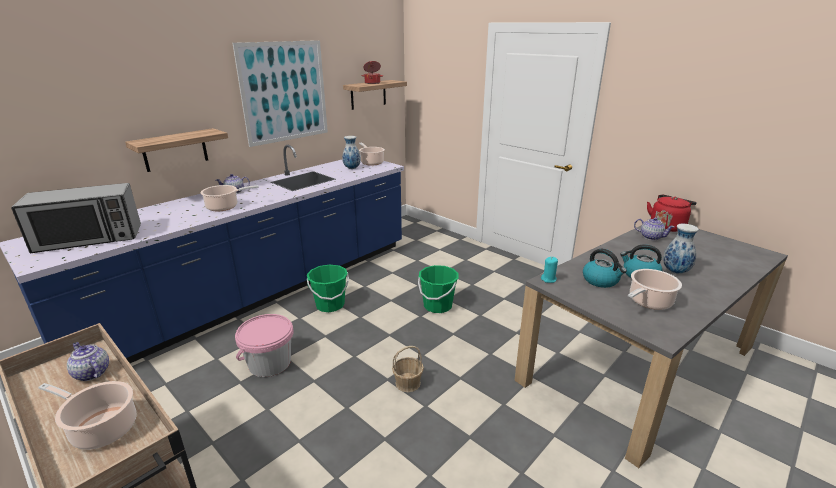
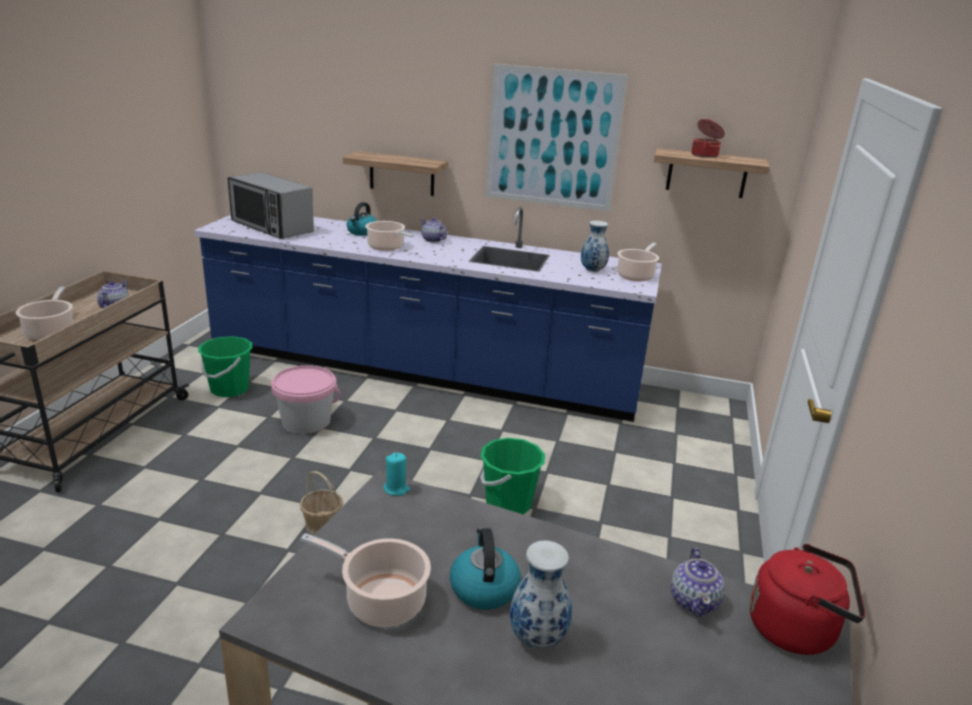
camera: 60 degrees right, 0 degrees up
green bucket [307,264,349,312] -> green bucket moved to [198,336,252,397]
kettle [583,249,627,288] -> kettle moved to [347,202,377,236]

